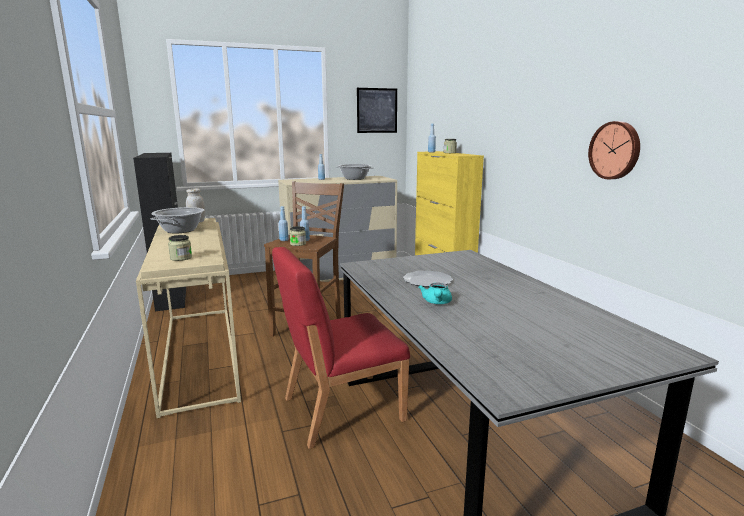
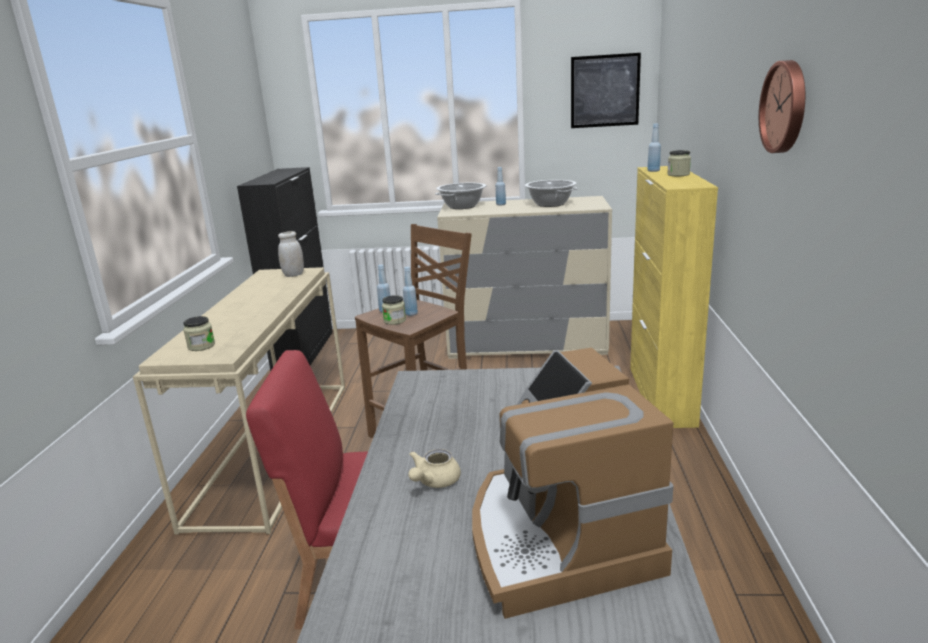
camera: 25 degrees right, 5 degrees up
cooking pot [151,207,204,233] -> cooking pot moved to [435,183,487,209]
plate [403,271,453,287] -> none
turquoise teapot [418,283,452,304] -> beige teapot [408,449,461,488]
wall clock [588,121,640,179] -> wall clock moved to [759,60,805,153]
none -> coffee machine [472,348,673,619]

